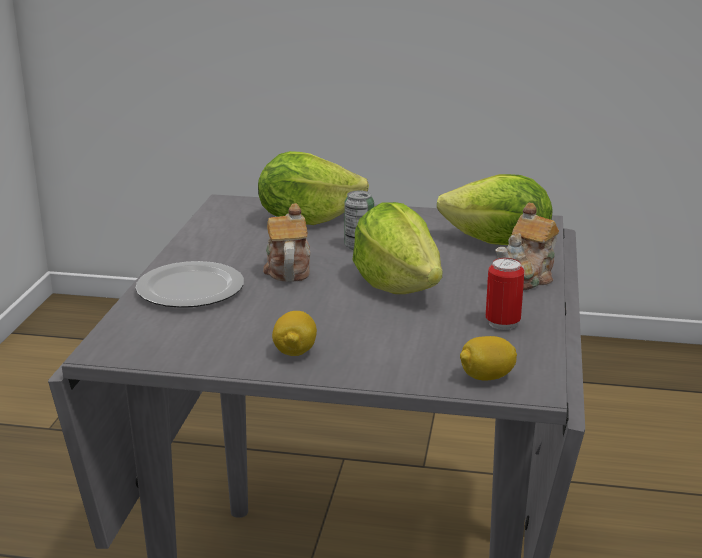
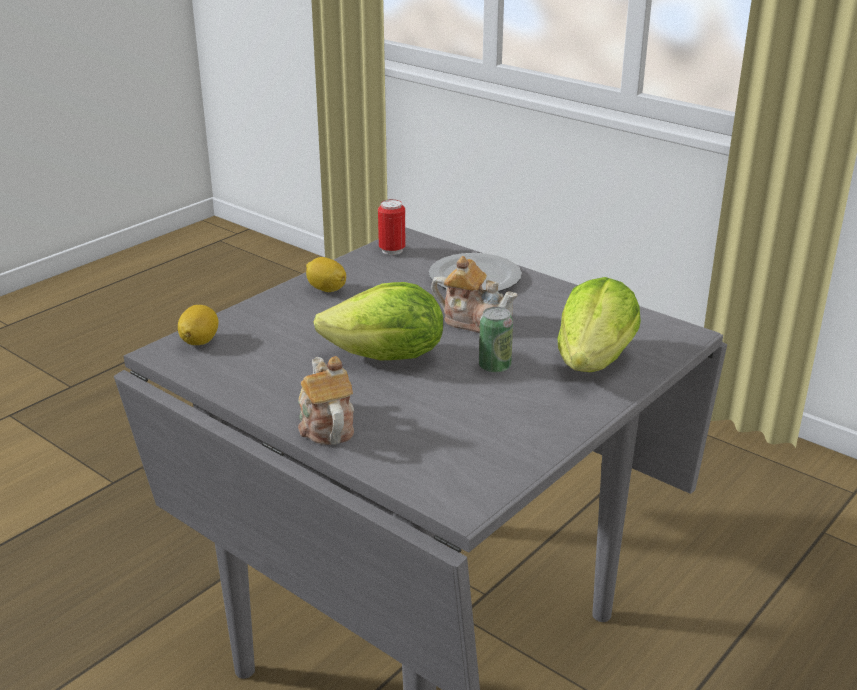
camera: 120 degrees right, 5 degrees up
lettuce [437,174,553,245] -> none
can [486,258,524,330] -> can moved to [378,199,406,255]

